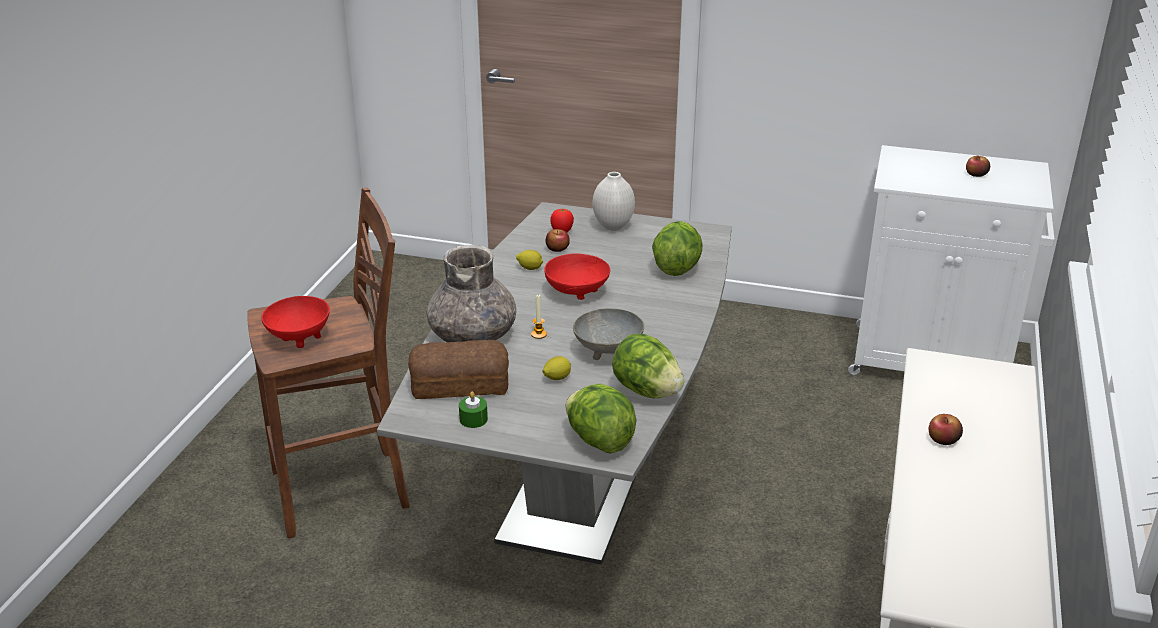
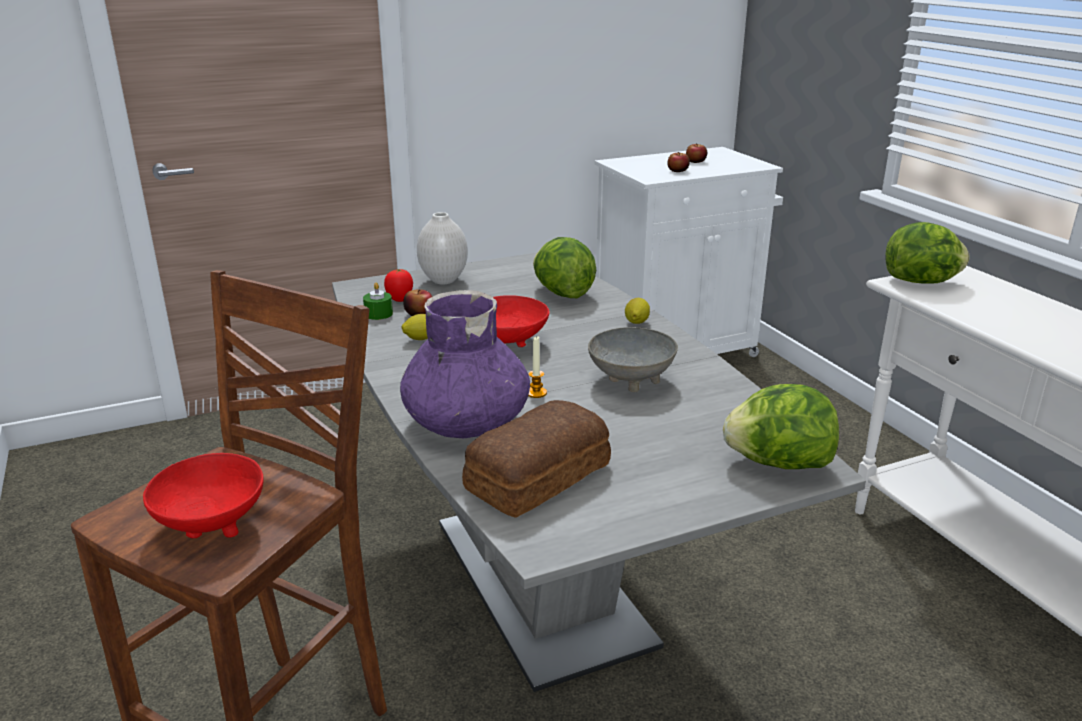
camera: 40 degrees left, 5 degrees down
grey vase [426,245,516,342] -> purple vase [400,290,530,439]
green candle [459,392,488,428] -> green candle moved to [363,283,393,320]
lemon [542,356,571,380] -> lemon moved to [625,298,650,324]
lettuce [612,334,684,398] -> lettuce moved to [885,222,969,284]
apple [929,414,963,445] -> apple moved to [667,152,690,172]

